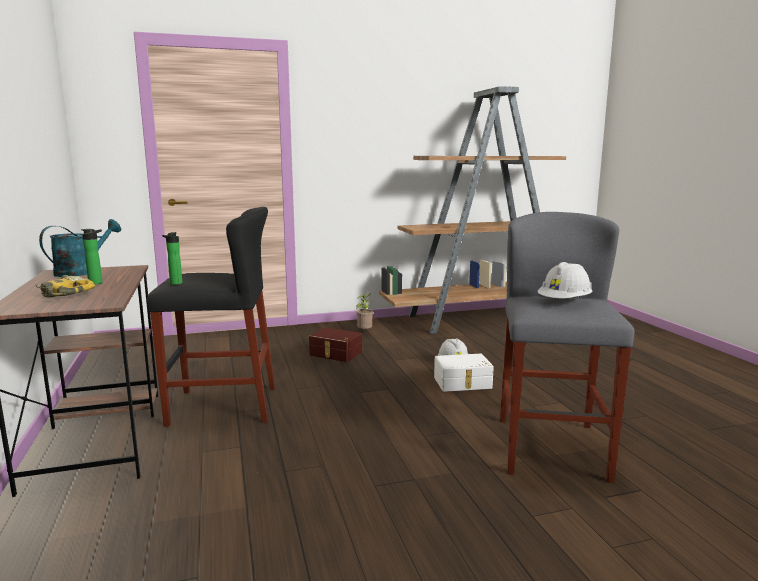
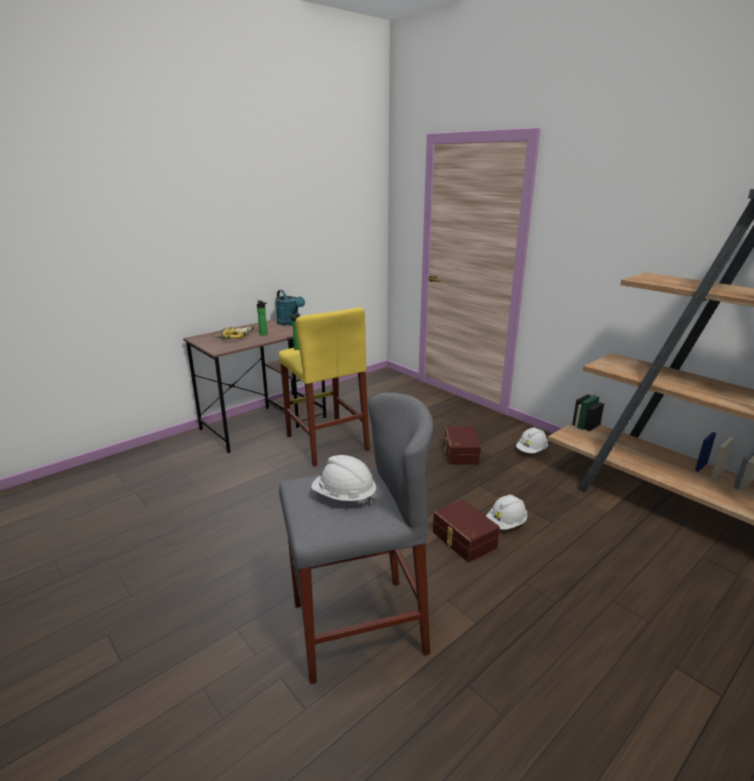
camera: 65 degrees right, 10 degrees up
turquoise watering can [39,219,121,277] -> turquoise watering can turned 45 degrees clockwise [275,290,305,326]
black stool [147,207,275,427] -> yellow stool [279,307,370,467]
potted plant [356,293,373,329] -> white hard hat [516,427,548,453]
white storage box [434,354,494,392] -> brown storage box [433,499,500,563]

